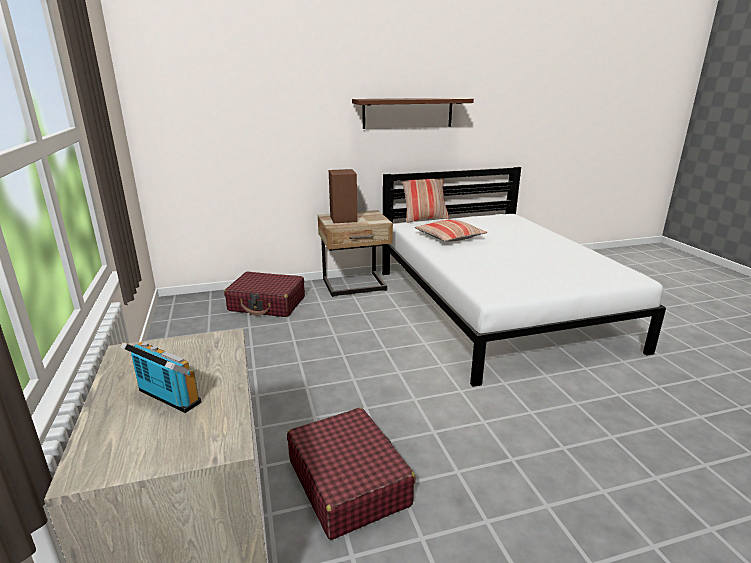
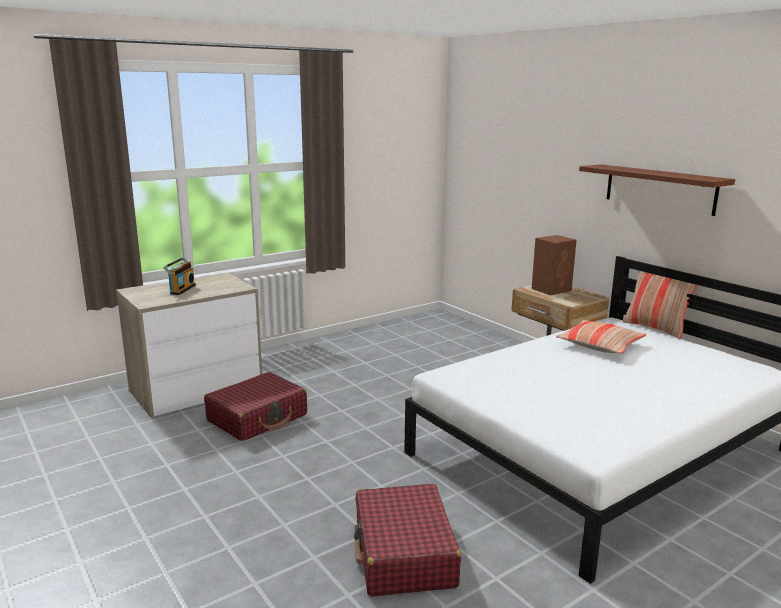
camera: 70 degrees right, 5 degrees down
red suitcase [224,272,305,317] -> red suitcase moved to [354,484,461,597]

